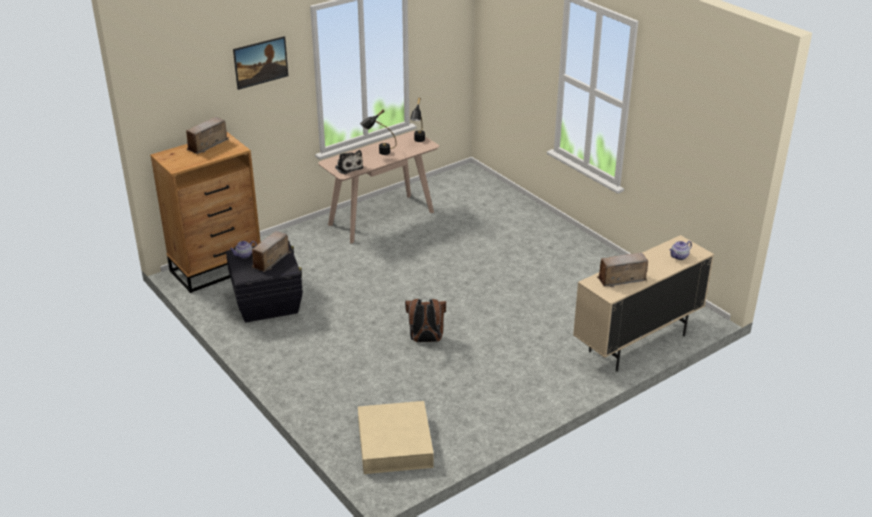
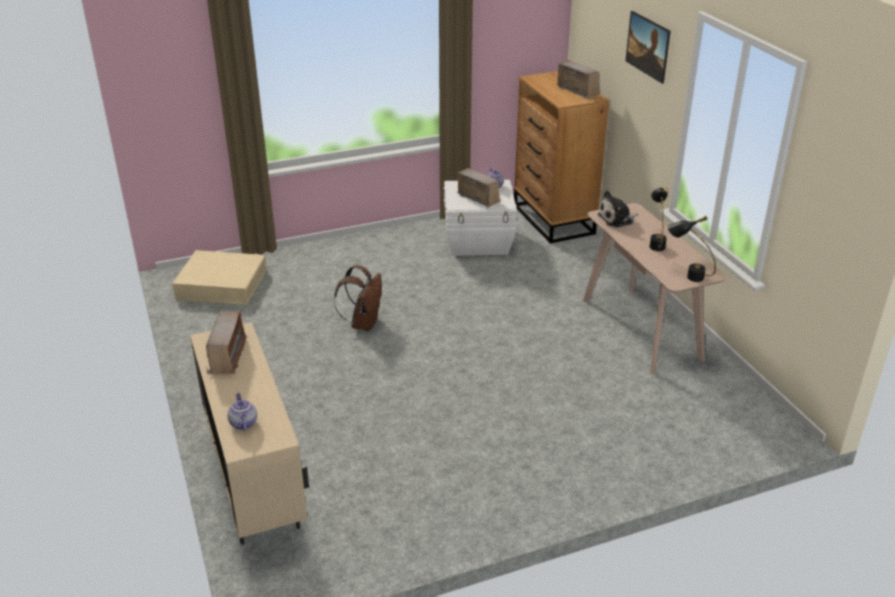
camera: 105 degrees right, 0 degrees up
black storage box [226,241,303,323] -> white storage box [444,180,517,256]

